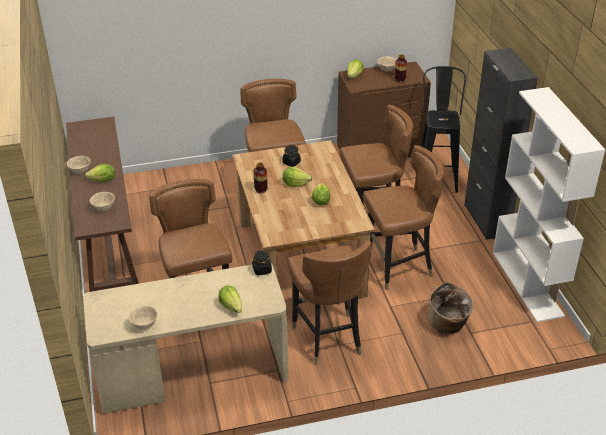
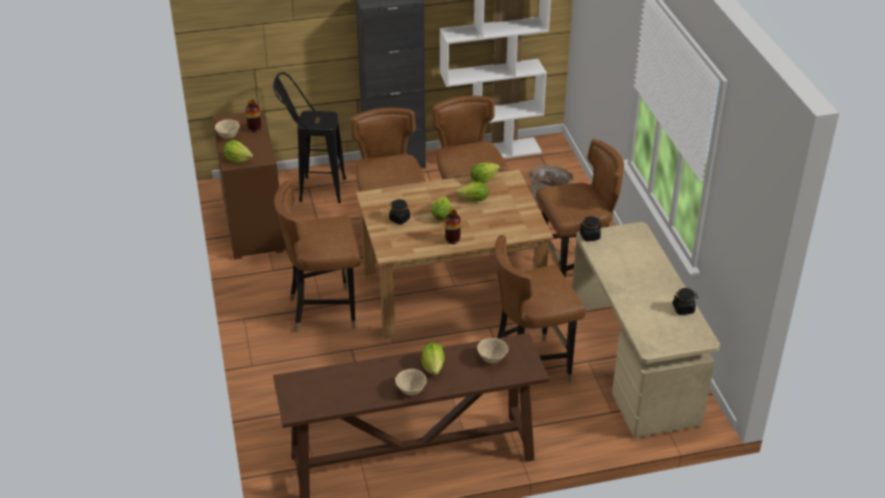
camera: 90 degrees left, 0 degrees up
beige bowl [129,305,158,330] -> black jar [672,288,698,315]
lettuce [219,285,242,313] -> lettuce moved to [471,163,500,183]

